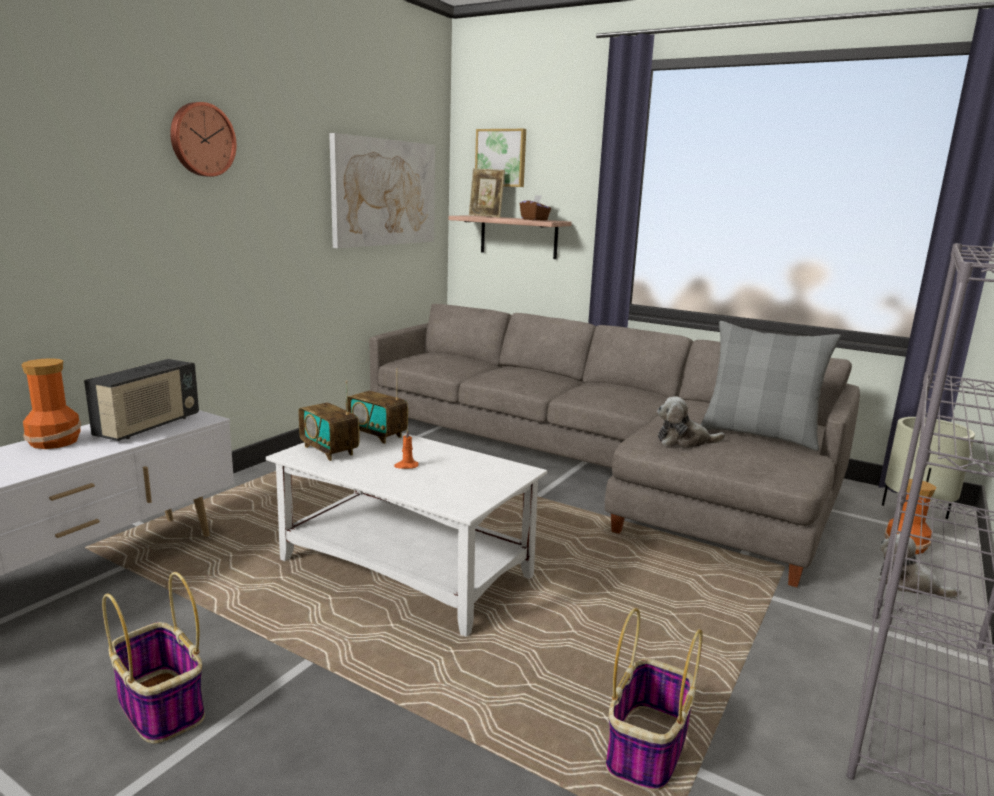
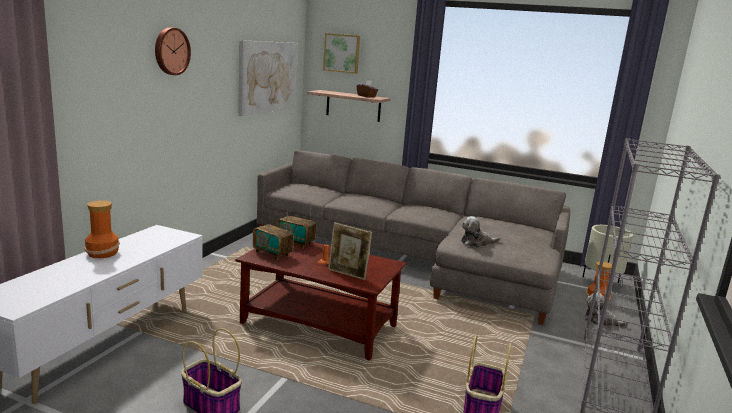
camera: 10 degrees left, 0 degrees up
radio [84,359,199,441] -> none
white coffee table [266,431,547,637] -> brown coffee table [235,242,406,361]
picture frame [469,168,505,218] -> picture frame moved to [328,223,372,280]
grey pillow [700,321,841,451] -> none

